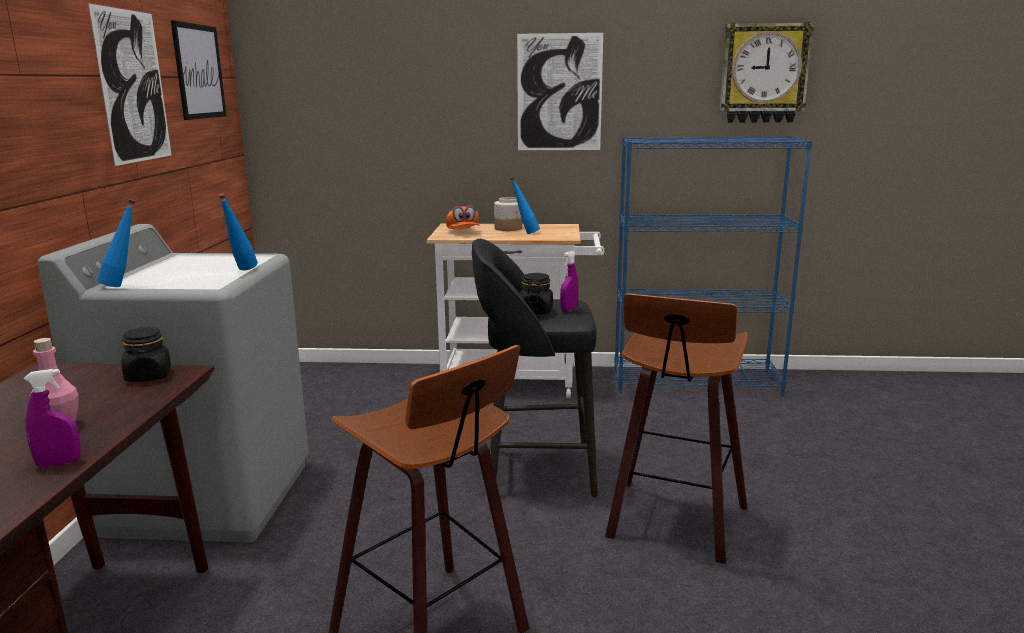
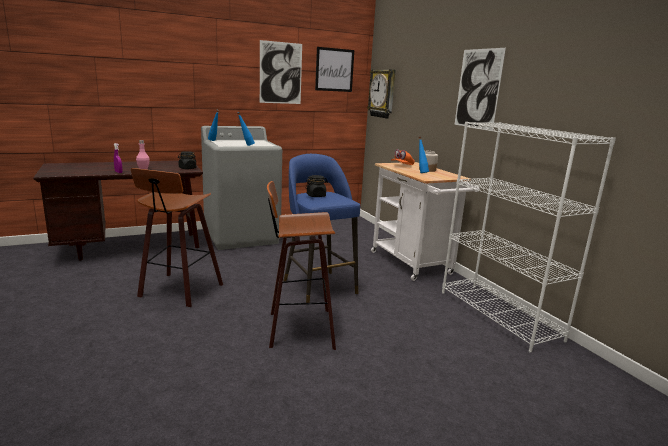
camera: 60 degrees right, 0 degrees up
black stool [472,239,598,497] -> blue stool [283,154,360,305]
purple spray bottle [560,251,579,312] -> none
blue bookcase [614,136,812,396] -> white bookcase [442,122,616,353]
wall clock [720,22,814,123] -> wall clock moved to [367,69,396,119]

